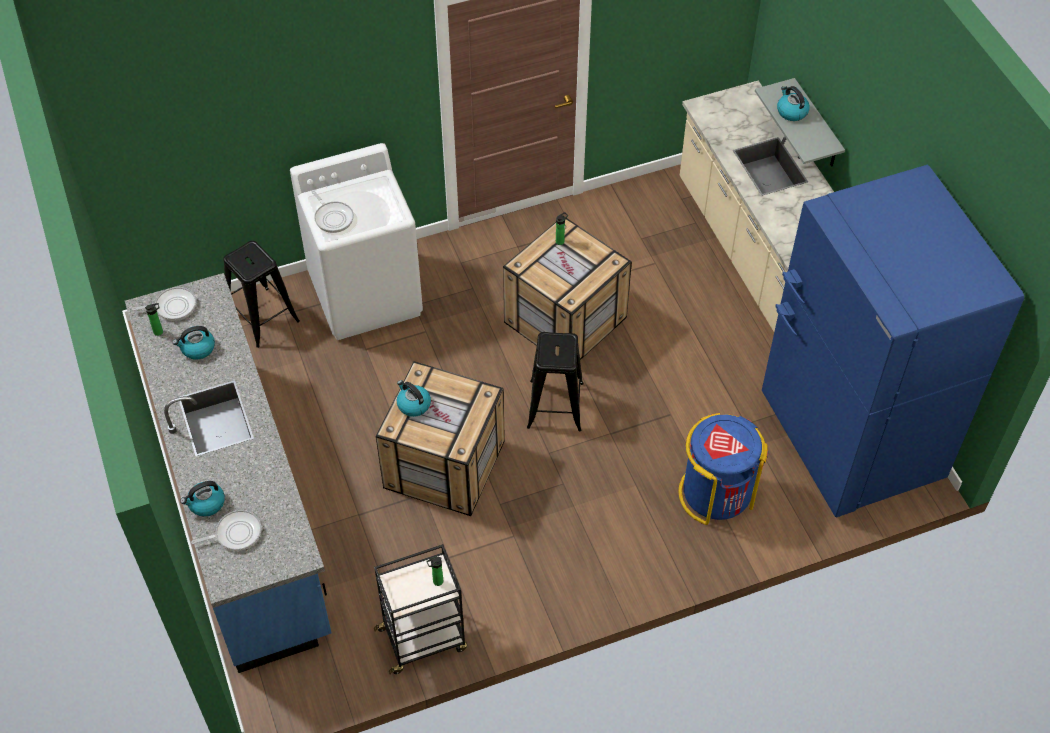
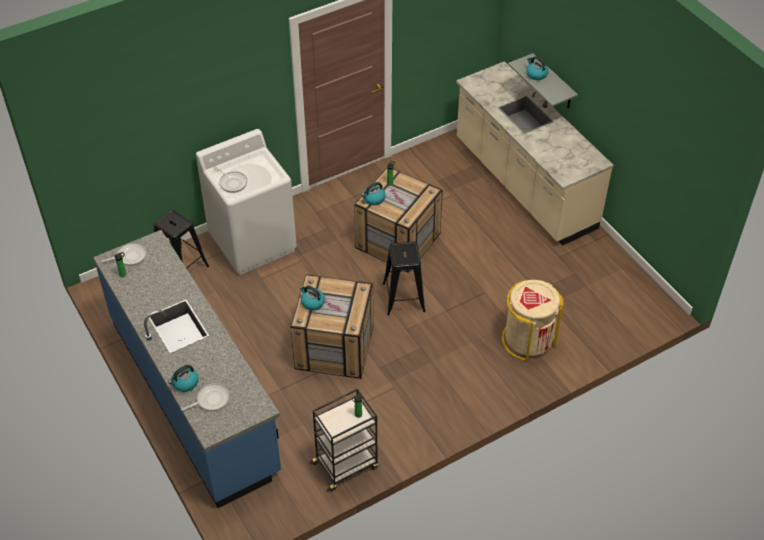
camera: 10 degrees left, 5 degrees down
kettle [173,326,215,360] -> kettle moved to [361,182,386,205]
blue trash can [679,413,768,525] -> beige trash can [502,280,564,361]
blue fridge [762,165,1024,518] -> none

